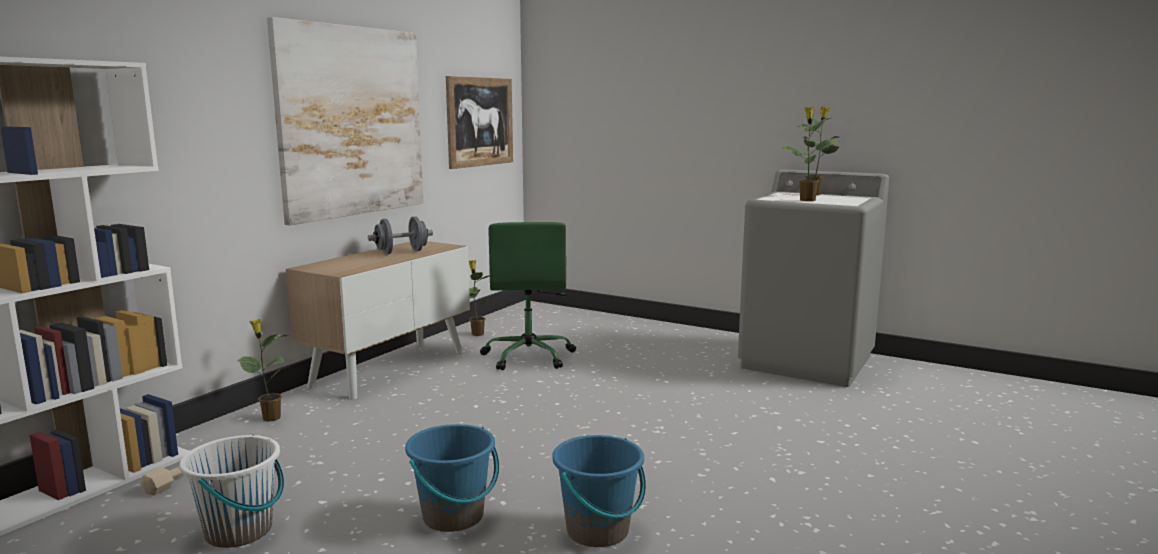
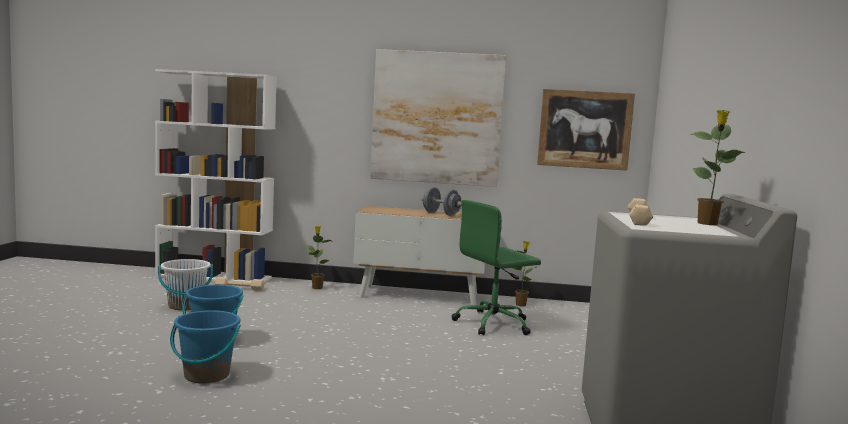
camera: 65 degrees right, 5 degrees down
potted plant [780,107,839,201] -> beige dumbbell [628,198,653,226]

